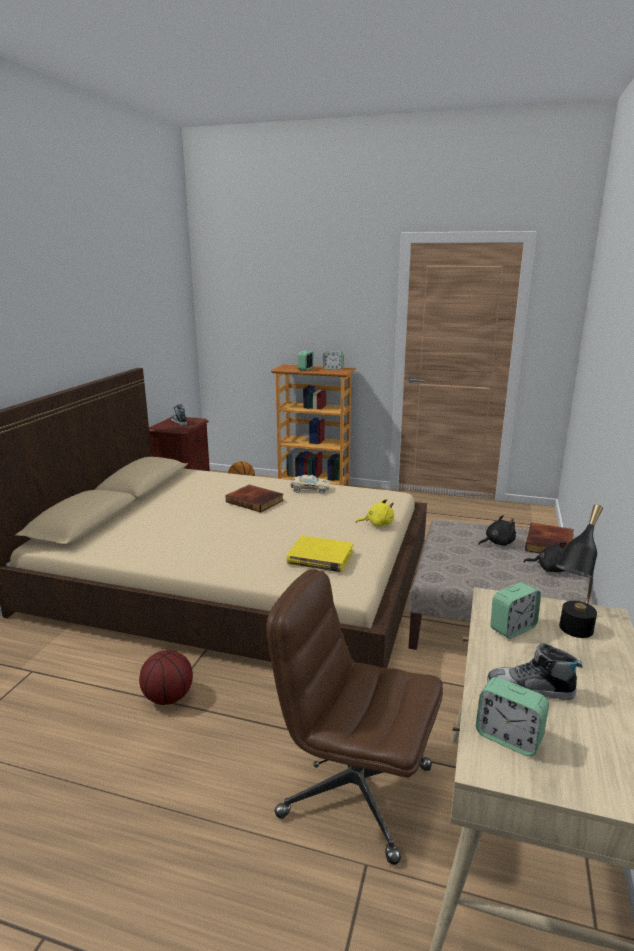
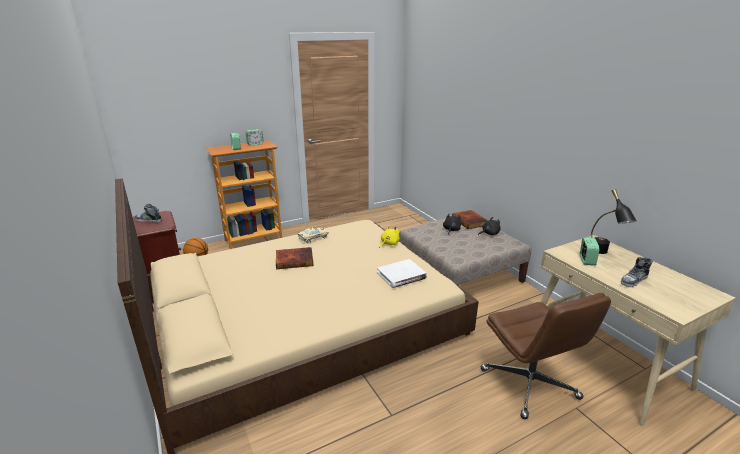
camera: 45 degrees left, 5 degrees up
basketball [139,650,193,705] -> none
brown office chair [266,569,443,865] -> brown office chair turned 90 degrees counterclockwise [481,293,611,419]
yellow book [286,536,354,572] -> white book [377,259,427,288]
alarm clock [476,677,549,756] -> none

